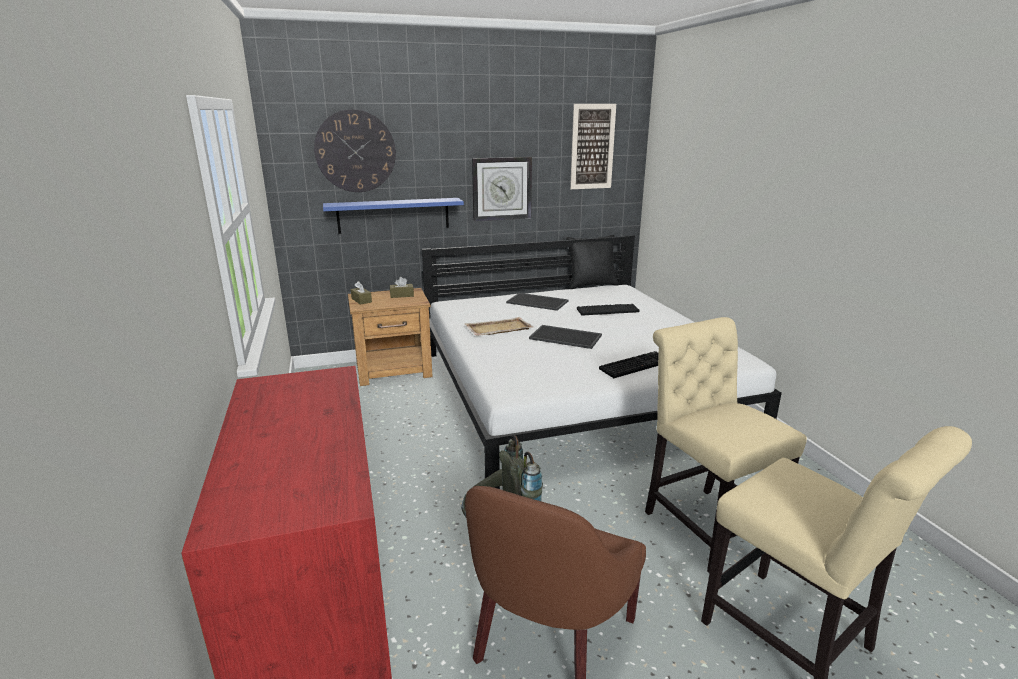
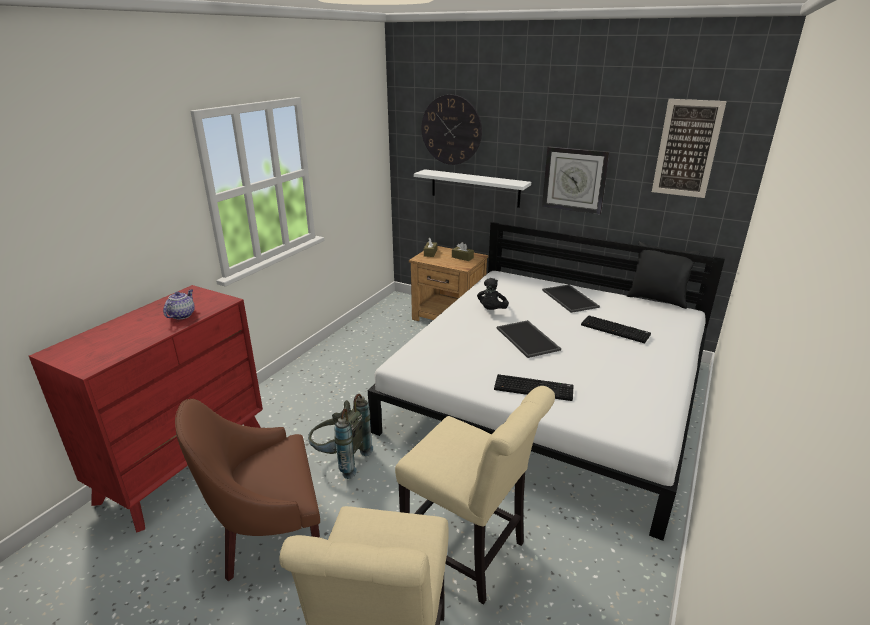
camera: 45 degrees right, 5 degrees up
blue shelf [323,198,464,234] -> white shelf [414,169,531,208]
beige tray [465,317,533,336] -> black plush toy [477,278,509,310]
beige chair [645,317,807,573] -> beige chair turned 105 degrees clockwise [395,386,555,604]
none -> teapot [163,290,195,319]

